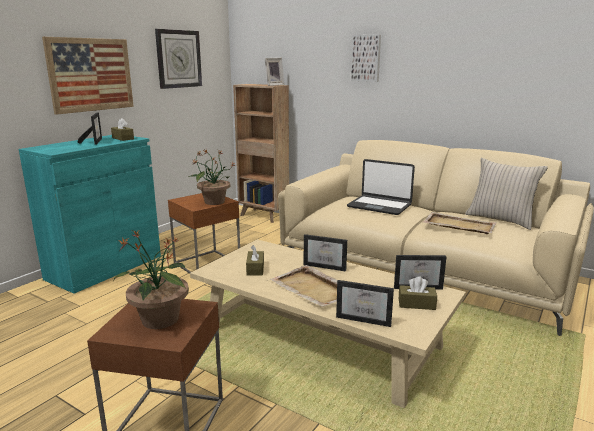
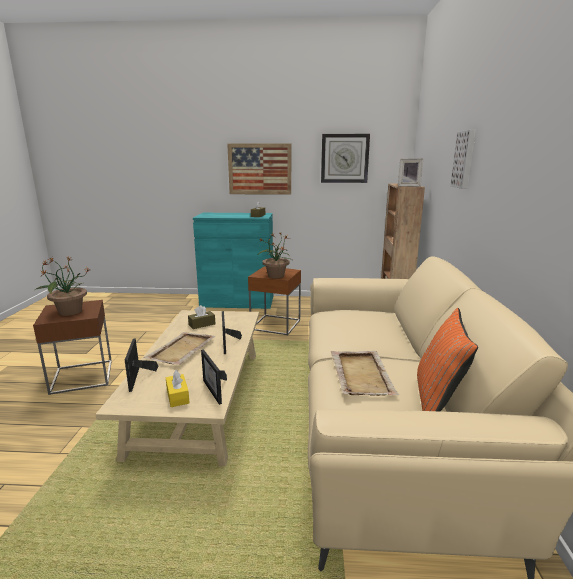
camera: 60 degrees right, 0 degrees up
picture frame [78,112,102,144] -> none
laptop [347,159,415,215] -> none
brown tissue box [399,276,437,310] -> yellow tissue box [166,370,190,407]
beige pillow [465,158,548,230] -> orange pillow [417,308,478,411]

